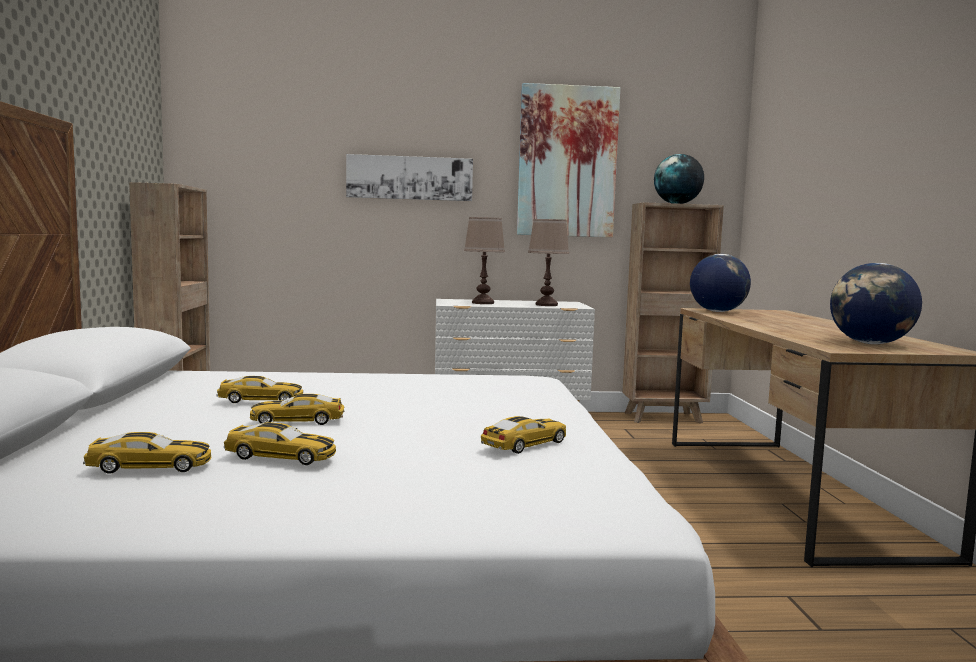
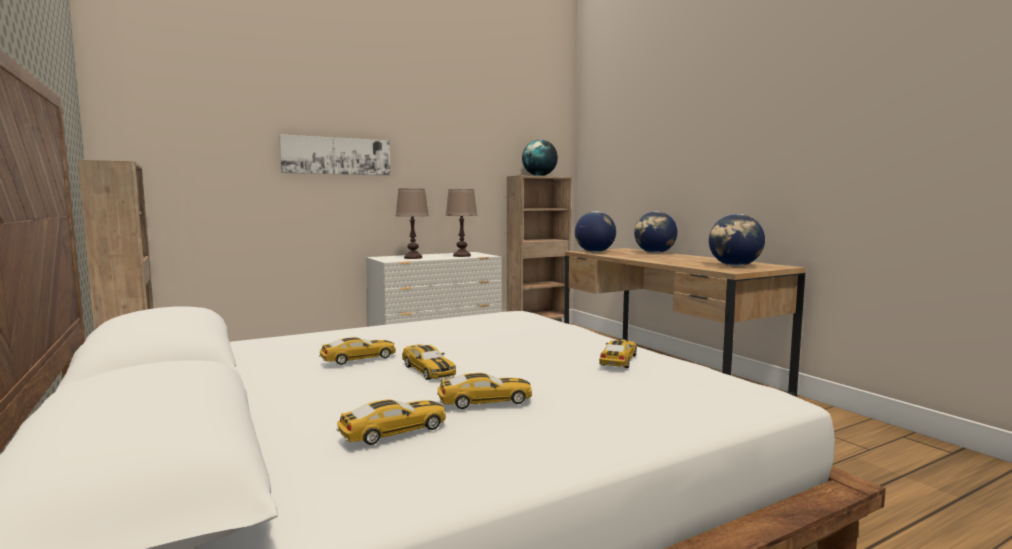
camera: 25 degrees left, 0 degrees up
toy car [250,394,345,425] -> toy car turned 90 degrees counterclockwise [402,344,456,380]
picture [517,83,620,238] -> none
none -> globe [634,212,677,253]

